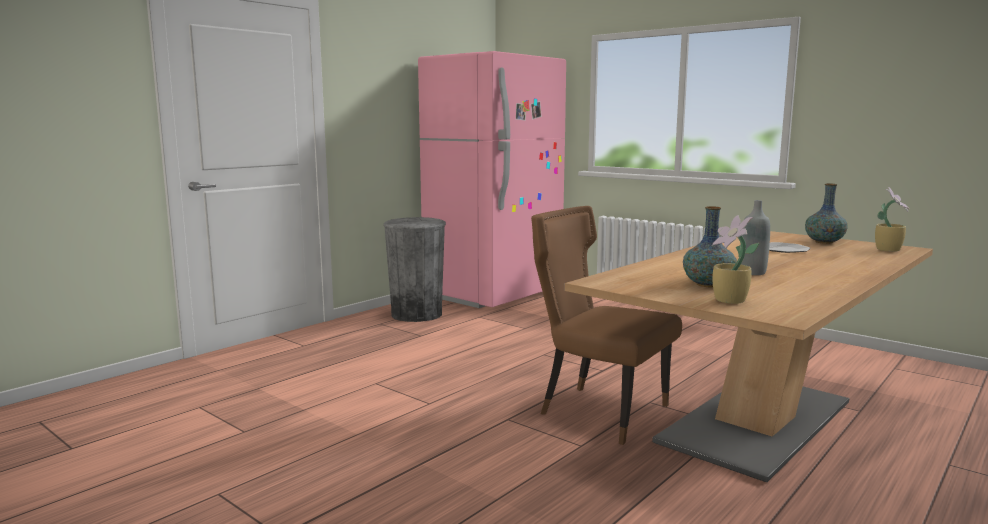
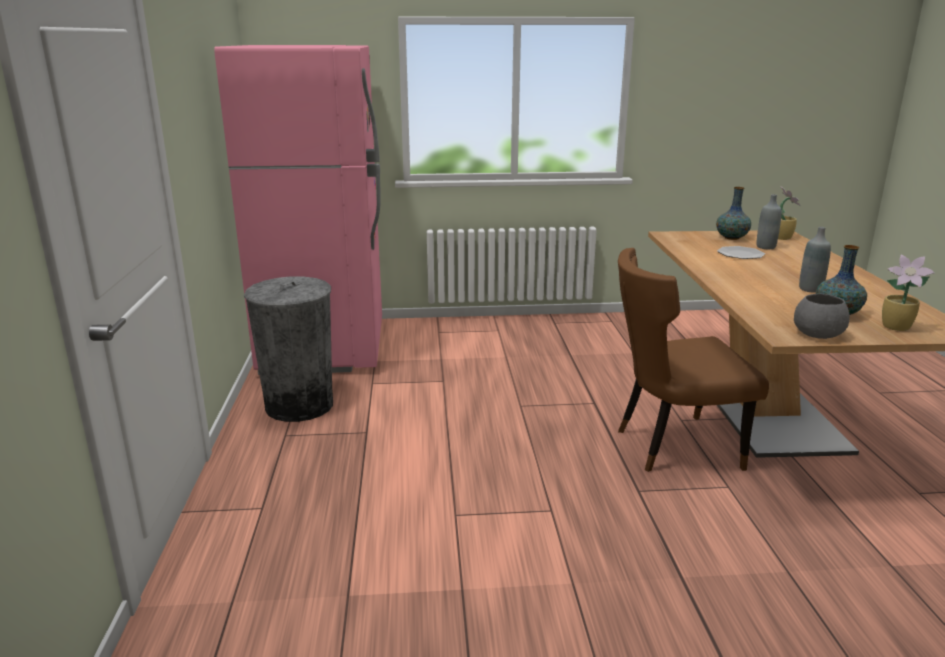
camera: 45 degrees left, 10 degrees up
none -> grey bottle [757,194,782,249]
none -> grey bowl [794,294,850,339]

